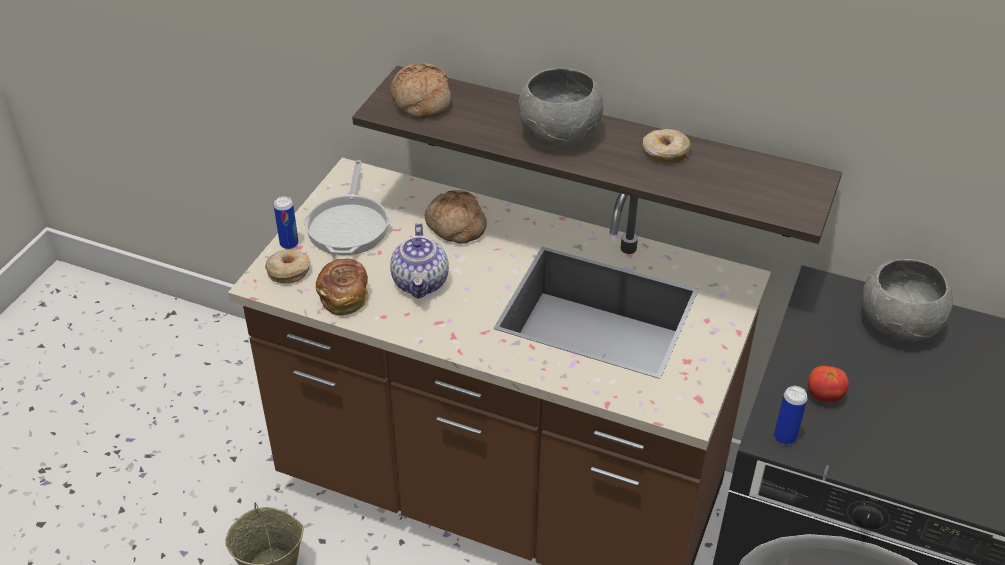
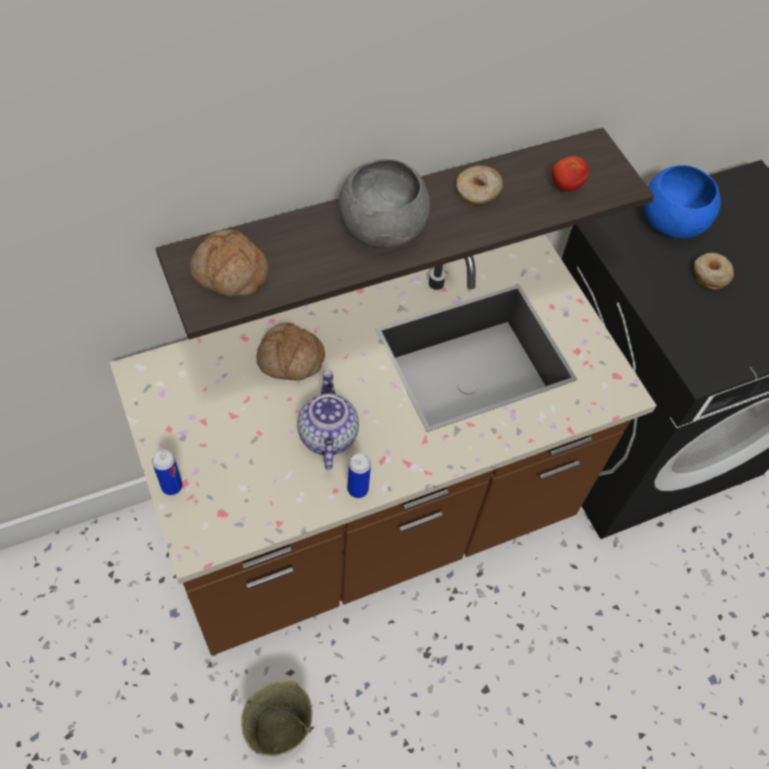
camera: 50 degrees left, 15 degrees up
donut [265,250,310,283] -> donut moved to [694,253,734,290]
frying pan [303,160,391,255] -> none
bread [316,259,369,316] -> none
teapot [390,223,449,299] -> teapot turned 135 degrees counterclockwise [297,370,359,470]
can [774,386,808,445] -> can moved to [348,453,371,498]
tomato [808,366,849,402] -> tomato moved to [552,156,589,192]
grey bowl [862,259,953,342] -> blue bowl [643,165,721,239]

